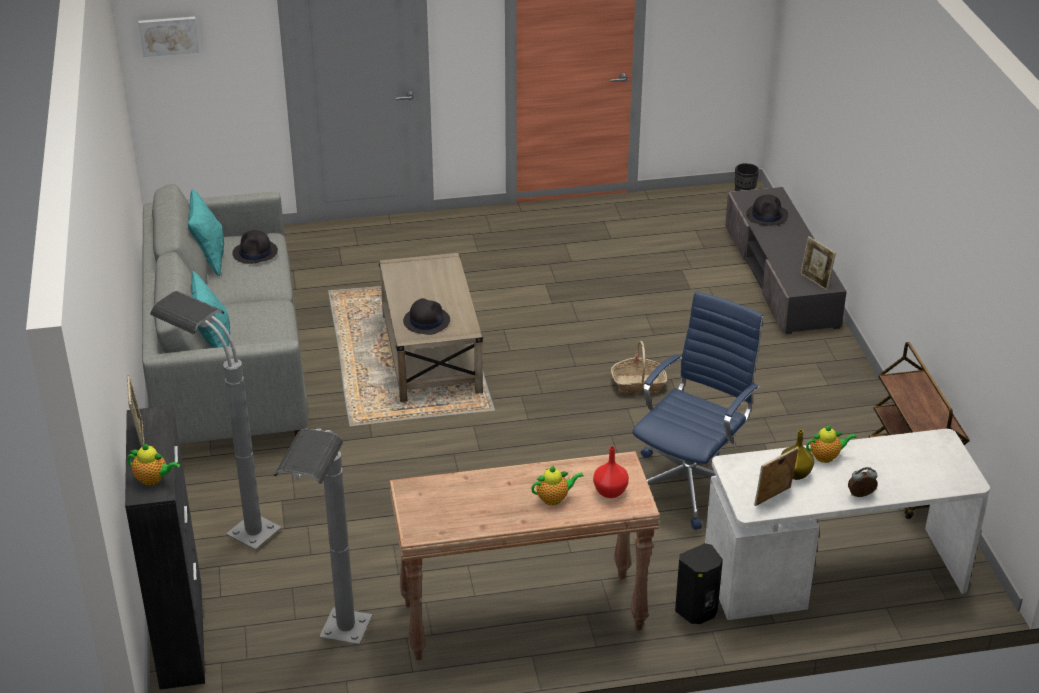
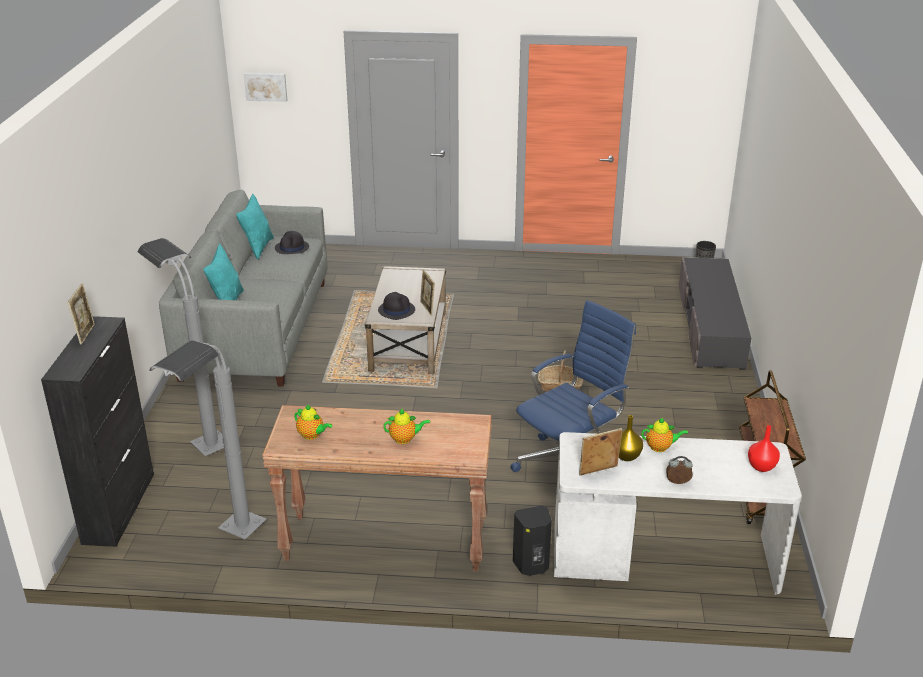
camera: 15 degrees right, 5 degrees down
teapot [127,443,180,485] -> teapot moved to [294,404,332,440]
red vase [593,446,629,498] -> red vase moved to [748,425,780,472]
black hat [746,195,788,226] -> none
picture frame [800,236,836,290] -> picture frame moved to [420,269,435,316]

